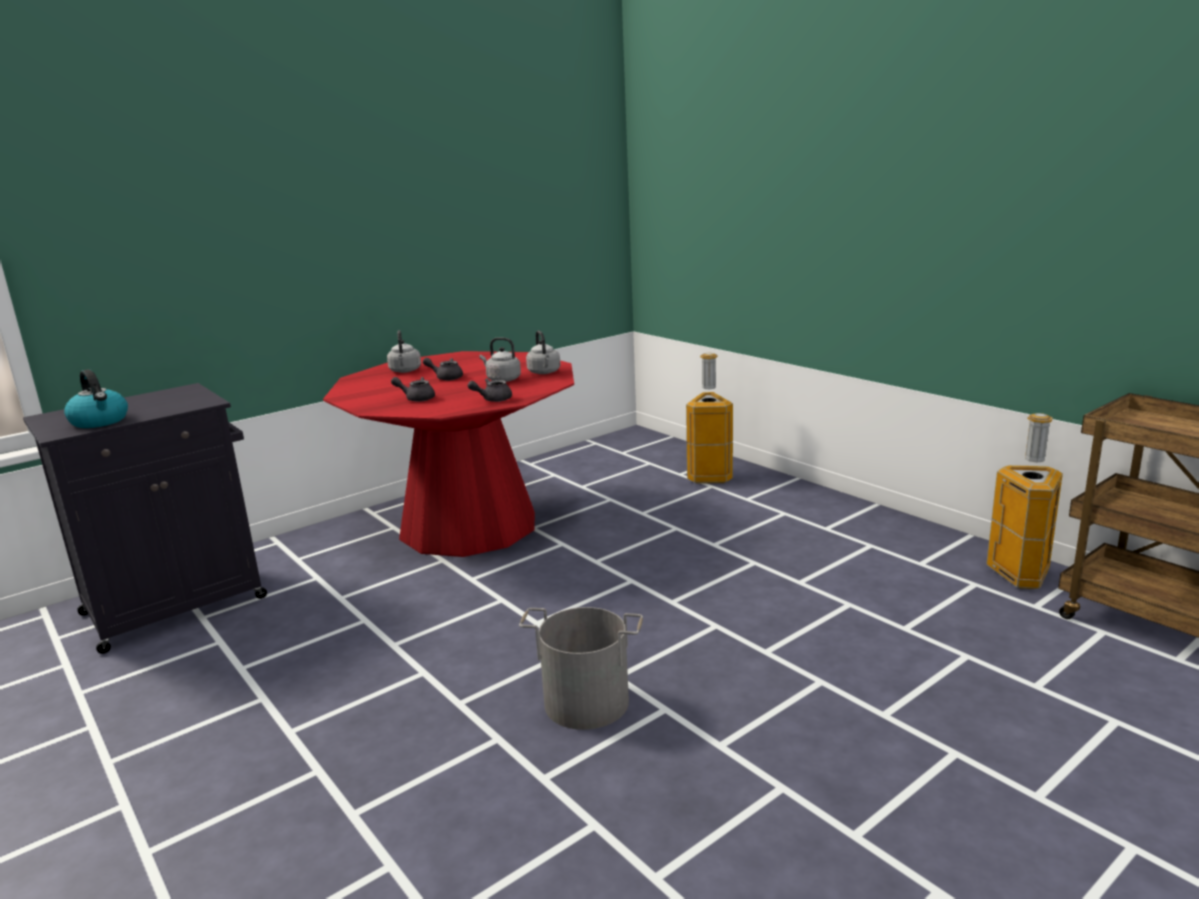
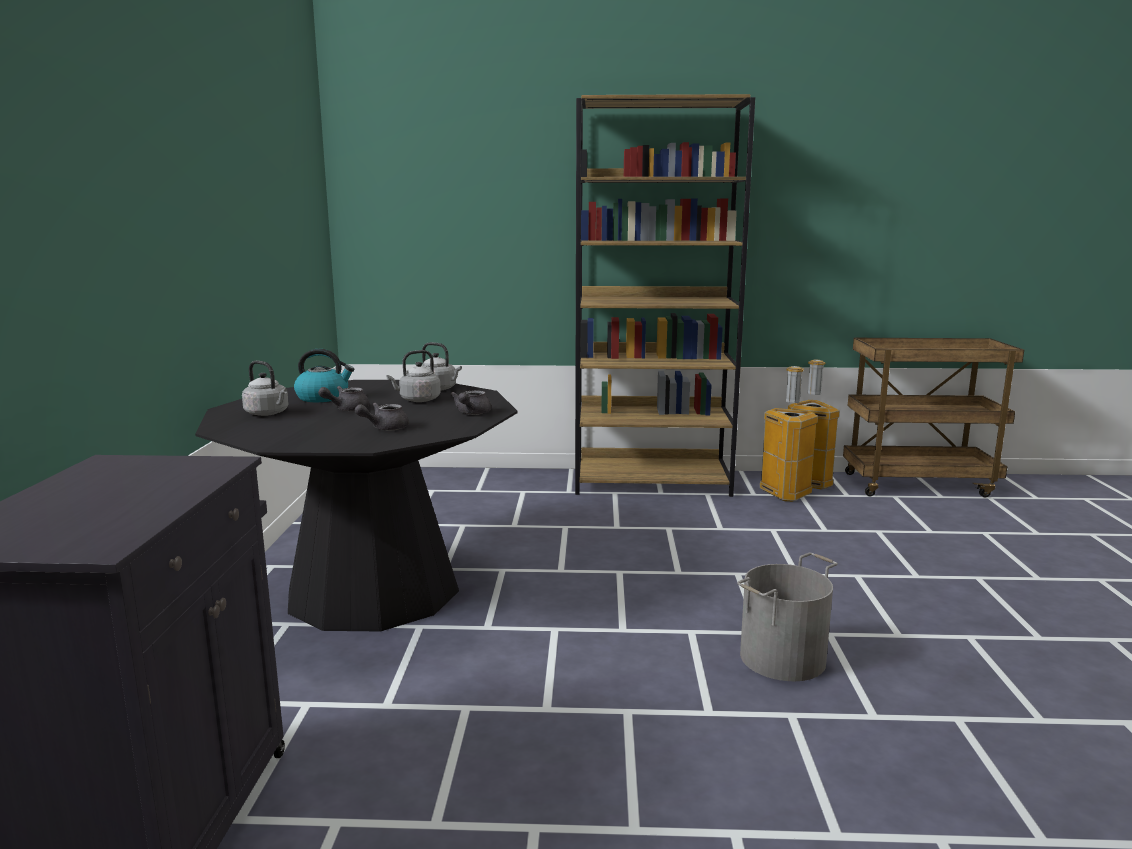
camera: 50 degrees left, 5 degrees down
kettle [64,369,128,428] -> kettle moved to [294,349,354,402]
red dining table [323,351,574,557] -> black dining table [195,380,517,632]
trash can [686,353,733,484] -> trash can moved to [760,366,818,502]
none -> brown bookcase [575,94,755,497]

